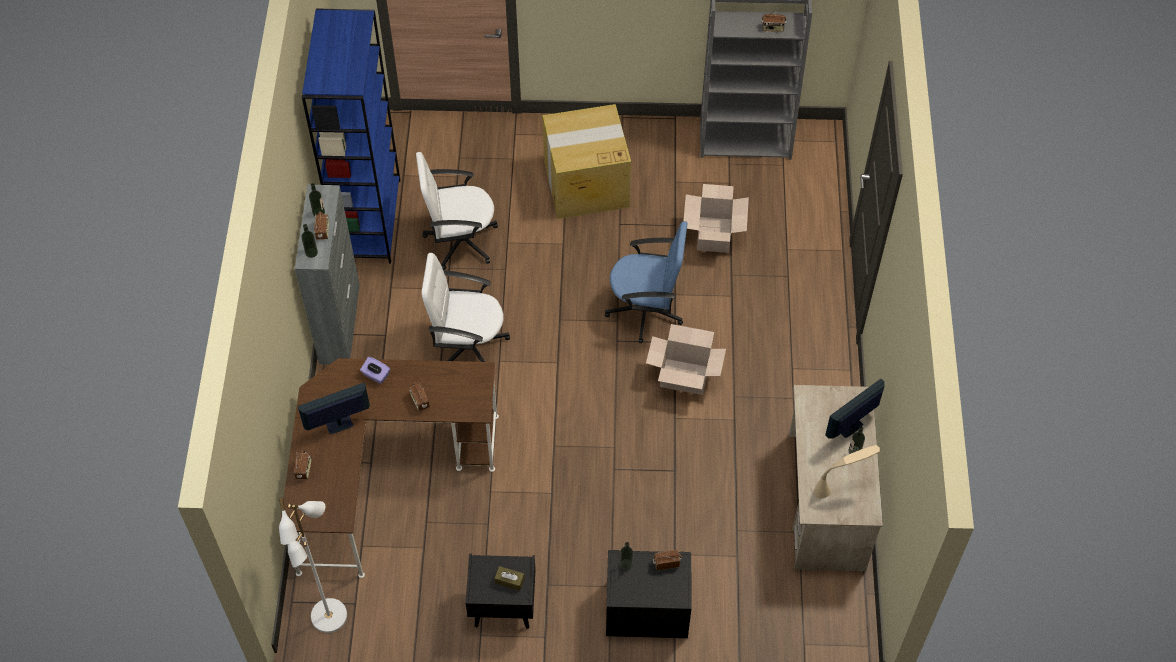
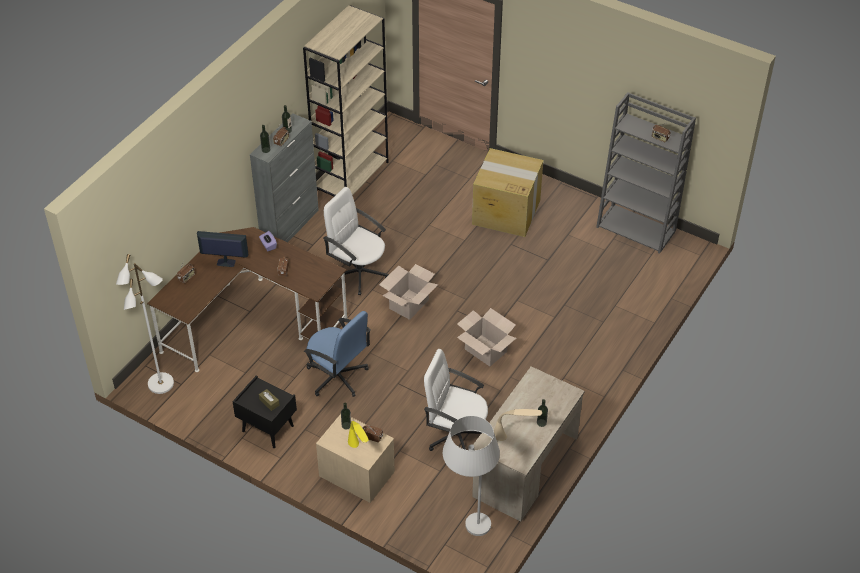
camera: 30 degrees right, 10 degrees down
blue bookcase [302,8,400,264] -> beige bookcase [303,5,388,196]
white office chair [416,152,498,270] -> white office chair moved to [424,349,488,451]
blue office chair [605,221,688,343] -> blue office chair moved to [304,311,371,397]
black nightstand [606,550,692,638] -> beige nightstand [316,414,395,503]
cardboard box [684,184,749,253] -> cardboard box moved to [379,264,438,320]
monitor [825,379,885,439] -> none
none -> yellow table lamp [348,421,369,448]
none -> white floor lamp [443,416,500,536]

